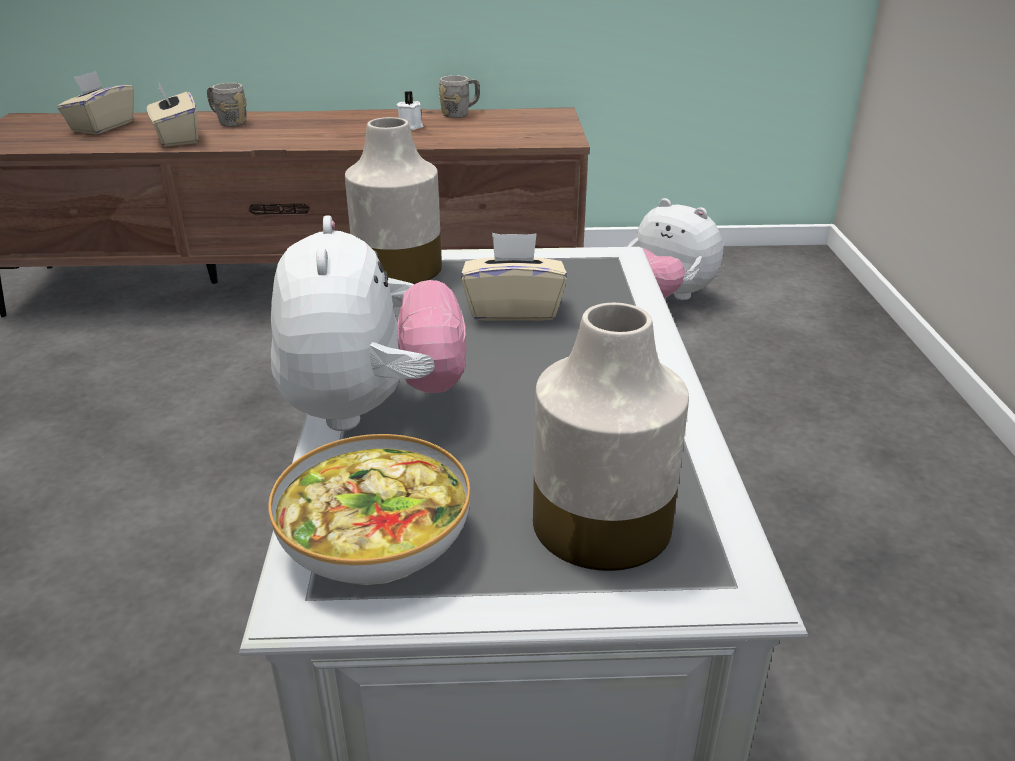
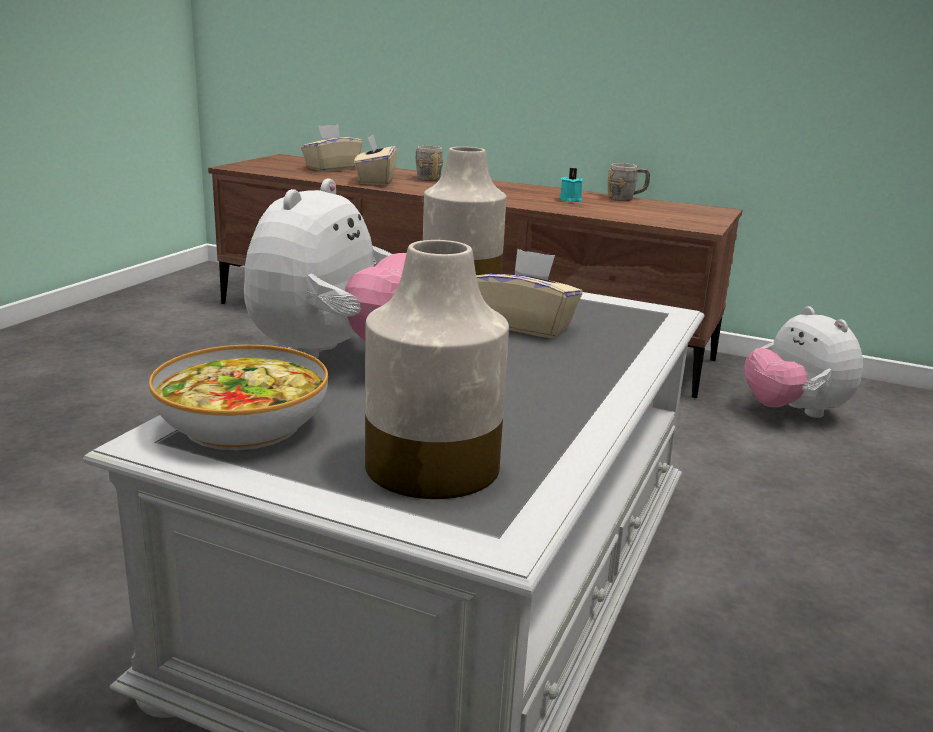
camera: 25 degrees right, 10 degrees down
white candle [397,91,423,130] -> turquoise candle [559,168,583,202]

